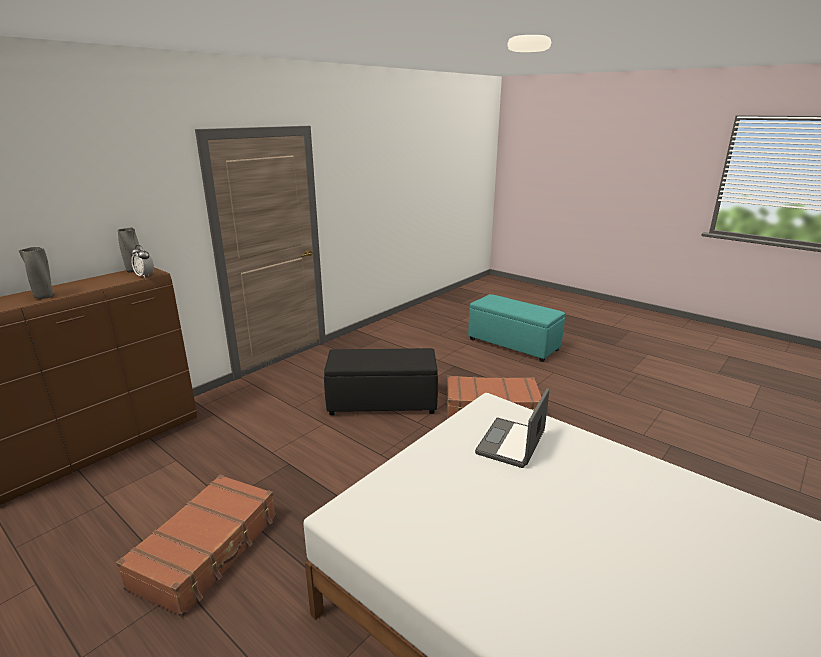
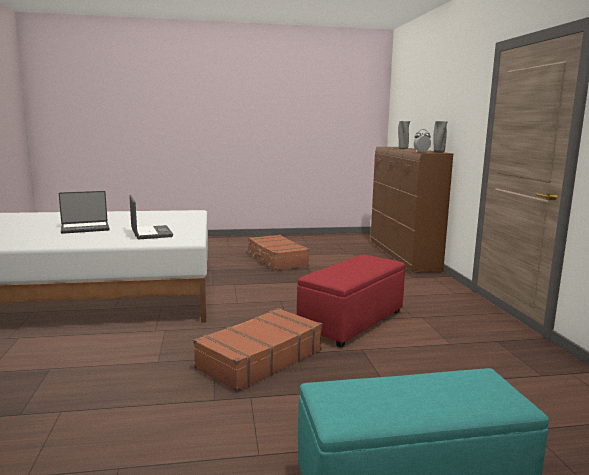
camera: 130 degrees right, 10 degrees down
black ottoman [324,348,438,415] -> red ottoman [297,255,405,348]
none -> laptop [59,191,110,234]

